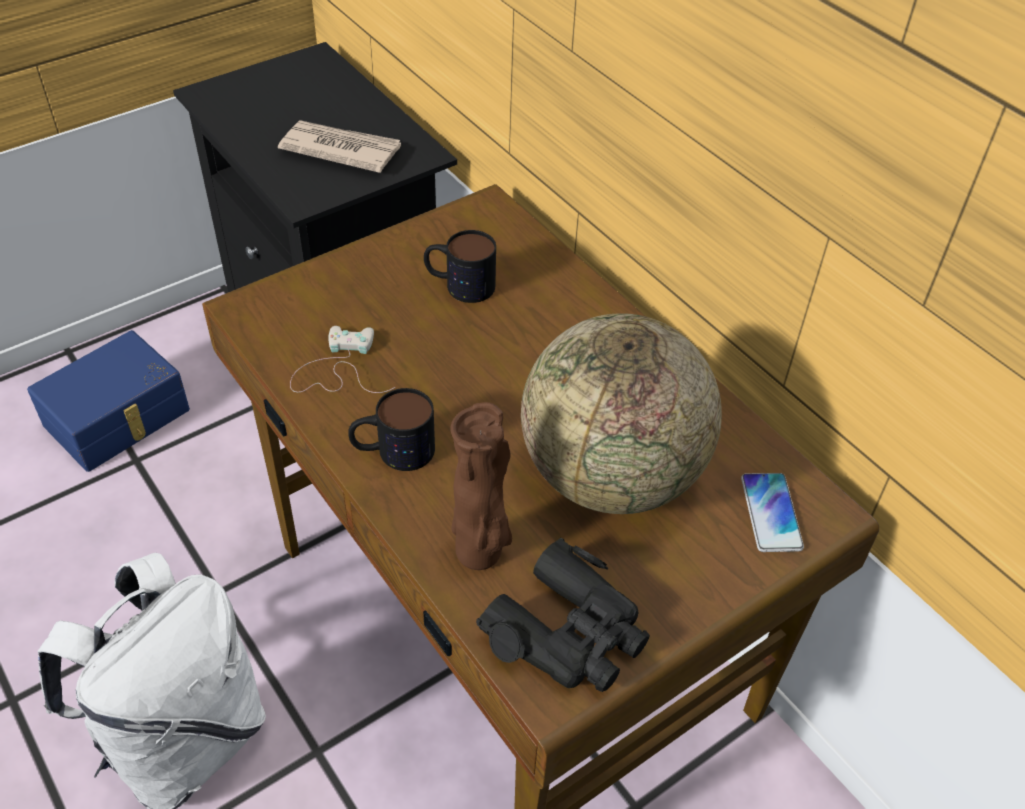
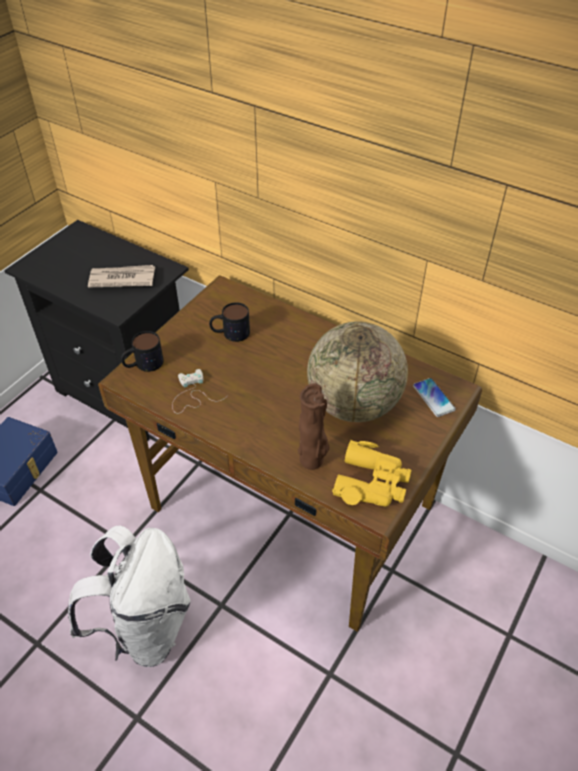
camera: 20 degrees left, 0 degrees up
mug [348,388,435,471] -> mug moved to [121,331,164,372]
black binoculars [476,537,650,692] -> yellow binoculars [332,440,411,507]

